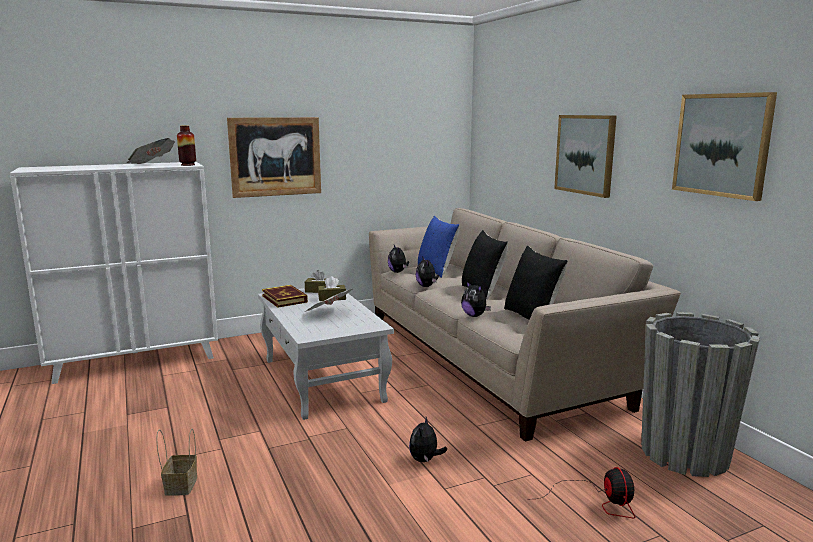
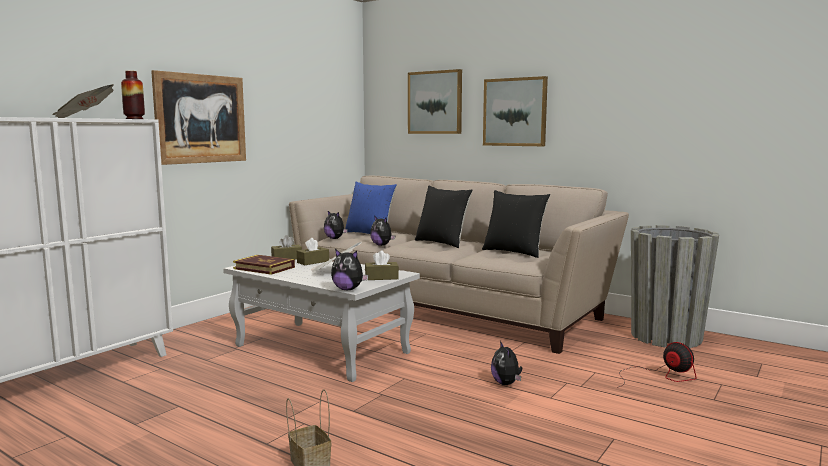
camera: 30 degrees left, 5 degrees down
plush toy [461,281,491,317] -> plush toy moved to [331,249,368,290]
picture [672,92,777,201] -> picture moved to [408,69,462,134]
none -> brown tissue box [365,251,399,280]

